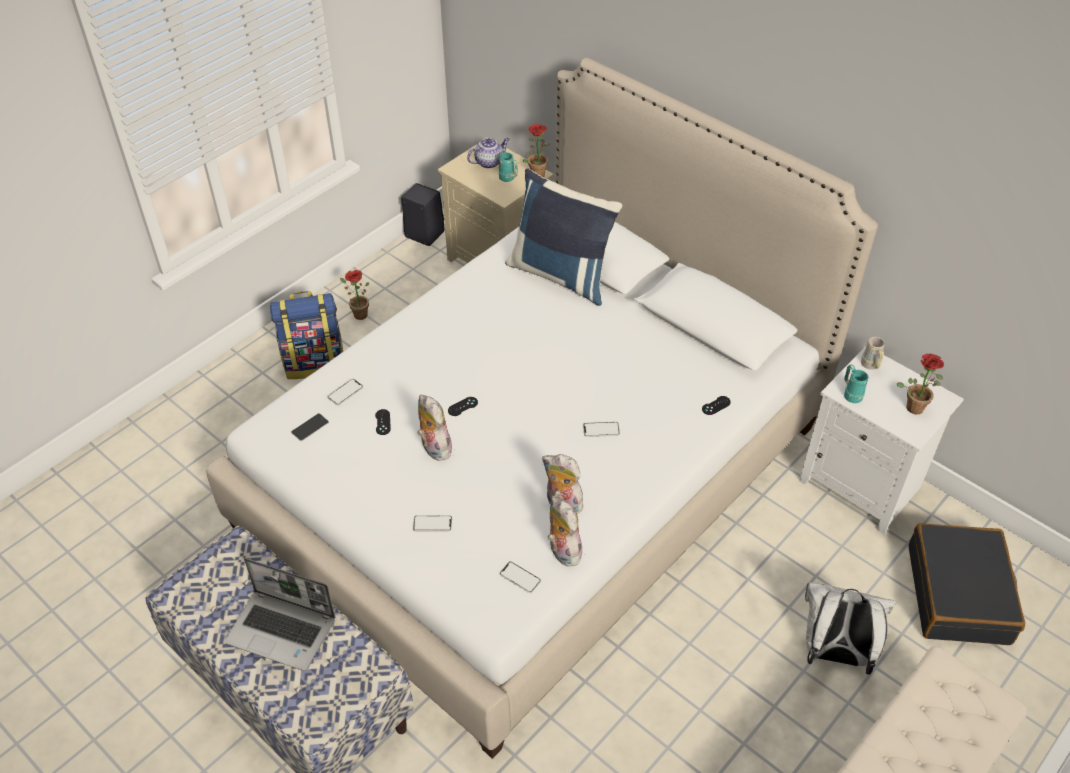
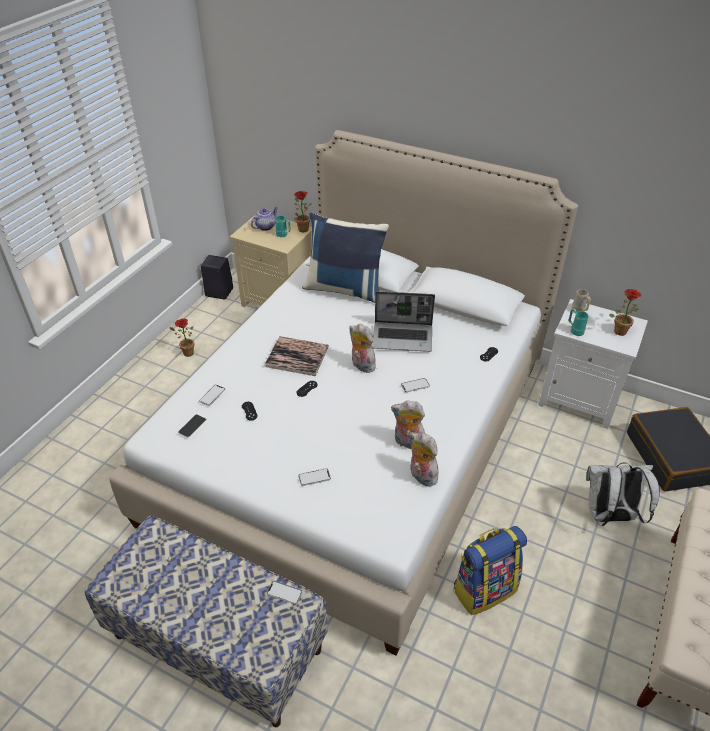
camera: 15 degrees left, 5 degrees down
laptop [224,558,335,671] -> laptop moved to [372,291,435,352]
backpack [270,291,343,379] -> backpack moved to [453,526,527,615]
plush toy [417,395,452,461] -> plush toy moved to [349,324,376,373]
phone [500,562,541,593] -> phone moved to [267,581,303,605]
none -> book [265,336,329,376]

